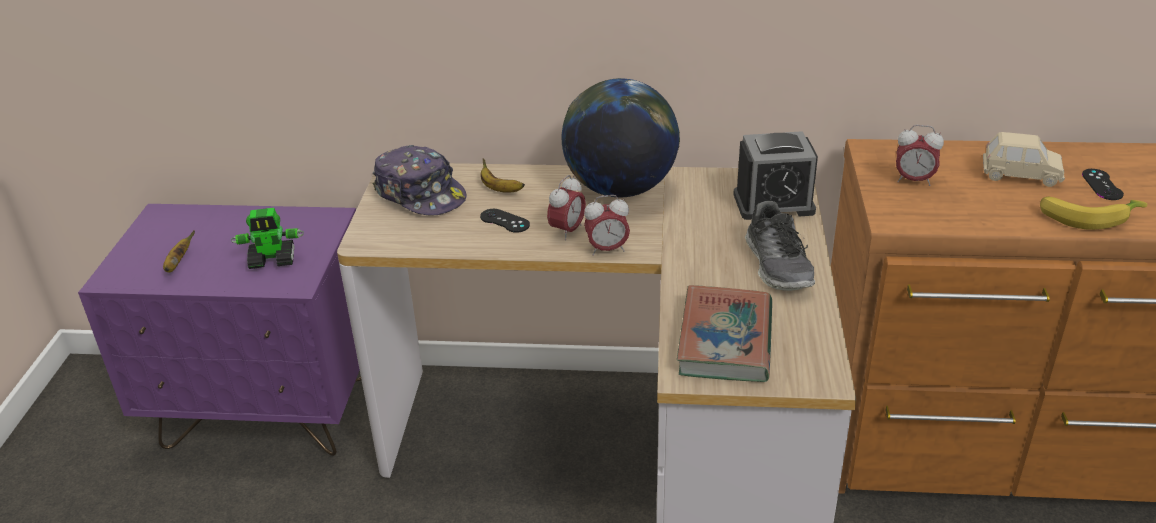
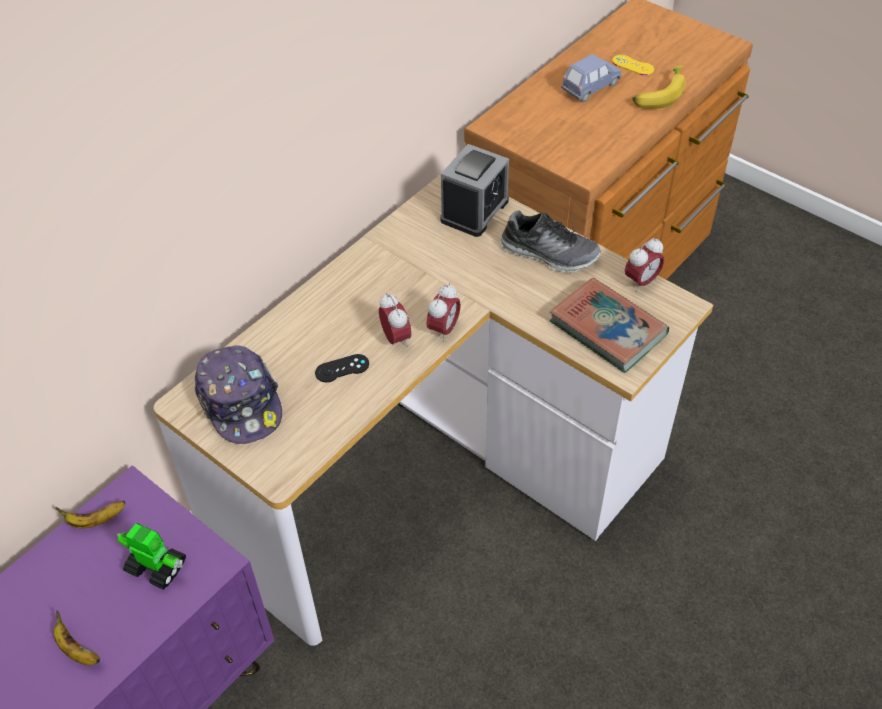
camera: 55 degrees left, 15 degrees up
toy robot [231,208,304,269] -> toy robot turned 90 degrees counterclockwise [116,523,186,590]
cap [373,145,466,215] -> cap turned 75 degrees clockwise [194,345,282,444]
banana [480,158,525,193] -> banana moved to [55,500,125,528]
globe [562,78,680,197] -> none
alarm clock [896,125,944,186] -> alarm clock moved to [625,238,664,292]
beige toy car [983,132,1065,187] -> blue toy car [561,54,622,102]
black game controller [1082,169,1124,200] -> yellow game controller [612,55,654,75]

